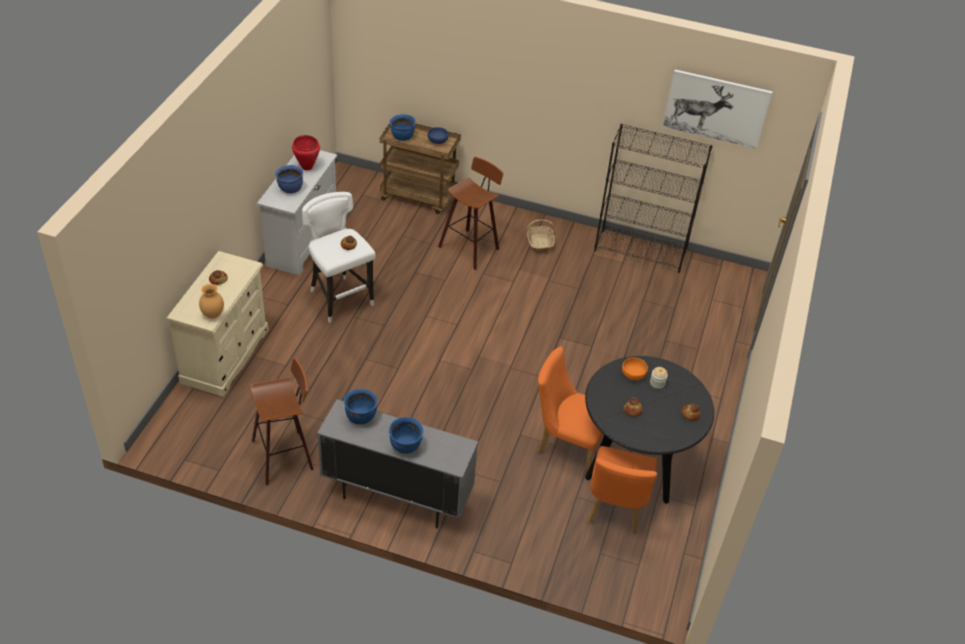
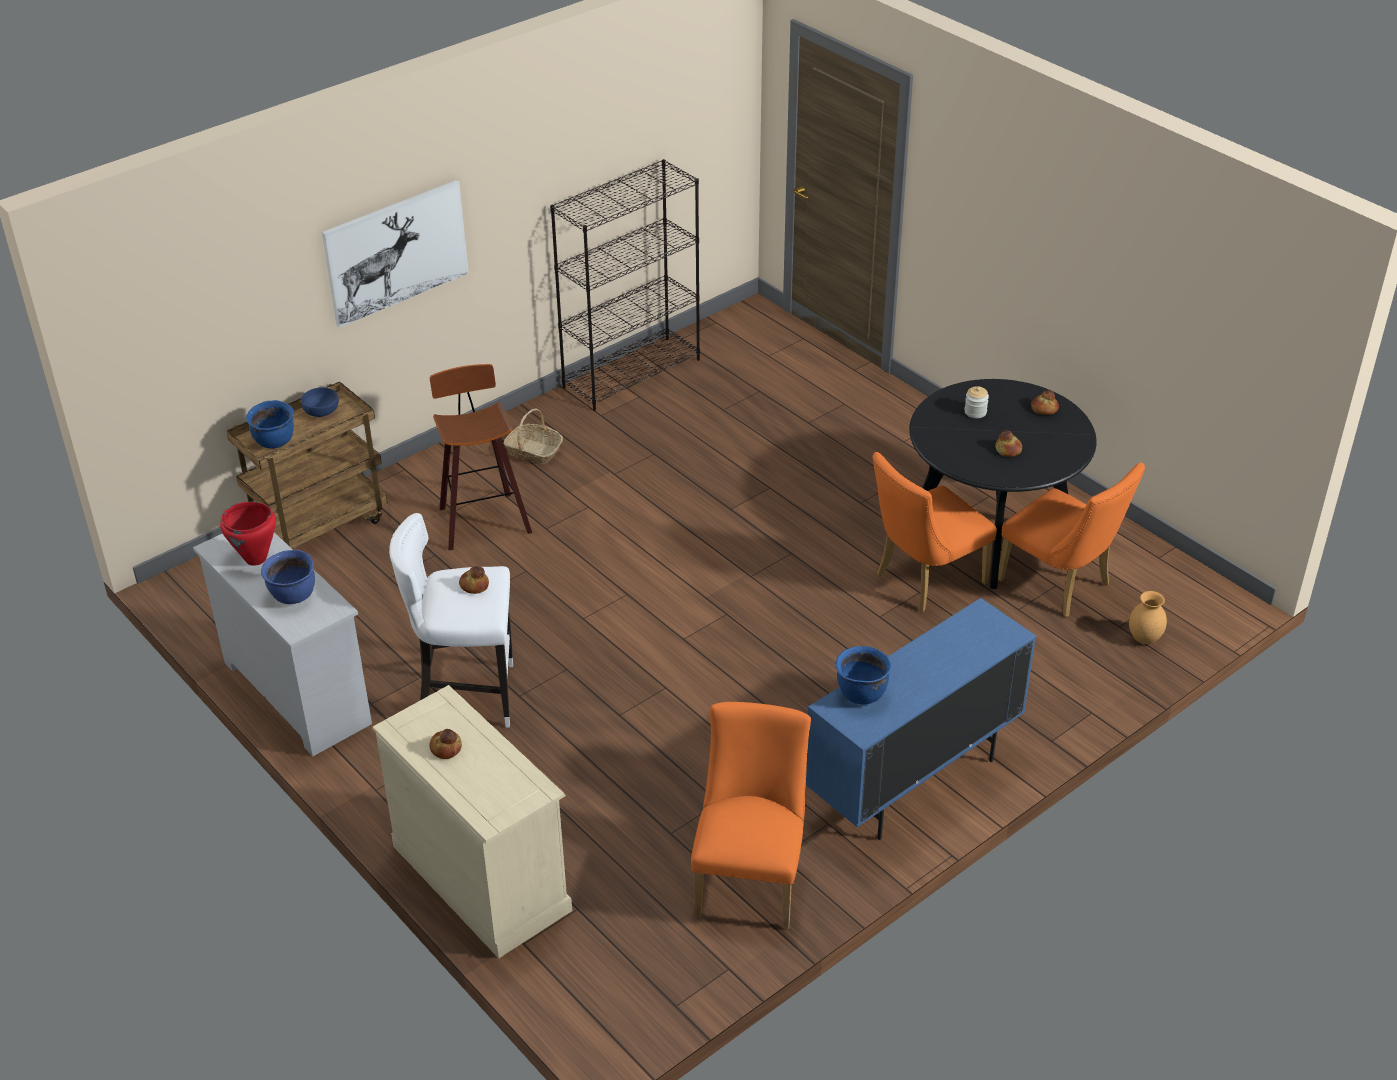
camera: 55 degrees left, 5 degrees down
brown vase [199,284,224,319] -> brown vase moved to [1129,591,1167,644]
stool [251,358,314,486] -> orange chair [691,702,811,929]
grey cabinet [317,399,478,528] -> blue cabinet [806,598,1036,840]
blue cooking pot [389,417,423,454] -> none
orange bowl [622,357,648,380] -> none
picture [663,70,773,149] -> picture moved to [322,180,468,328]

